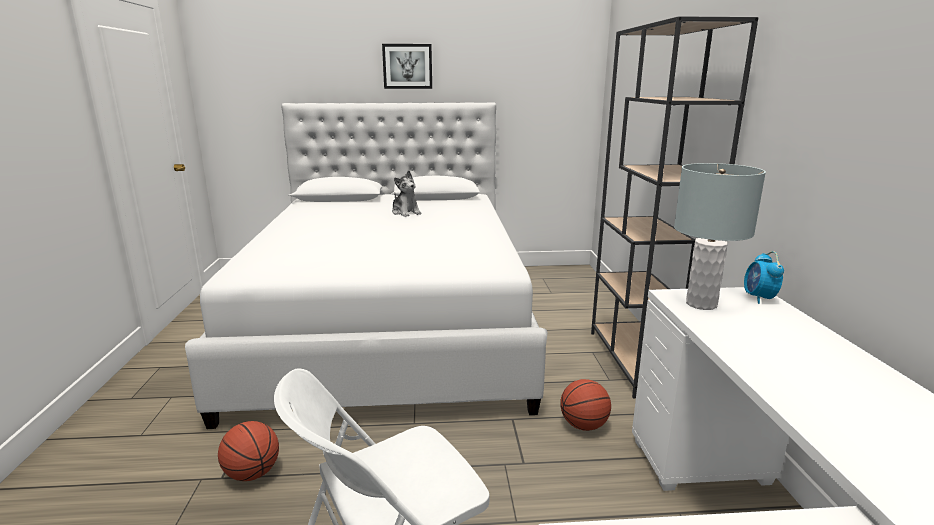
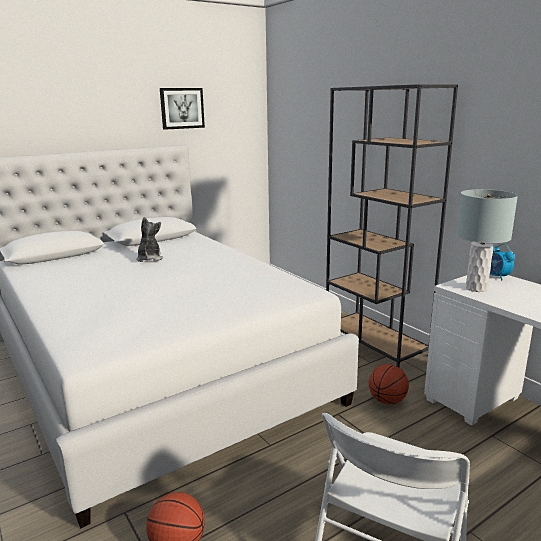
camera: 30 degrees left, 0 degrees up
picture [382,44,432,89] -> picture moved to [160,88,205,130]
plush toy [392,170,422,217] -> plush toy turned 120 degrees counterclockwise [136,217,163,262]

